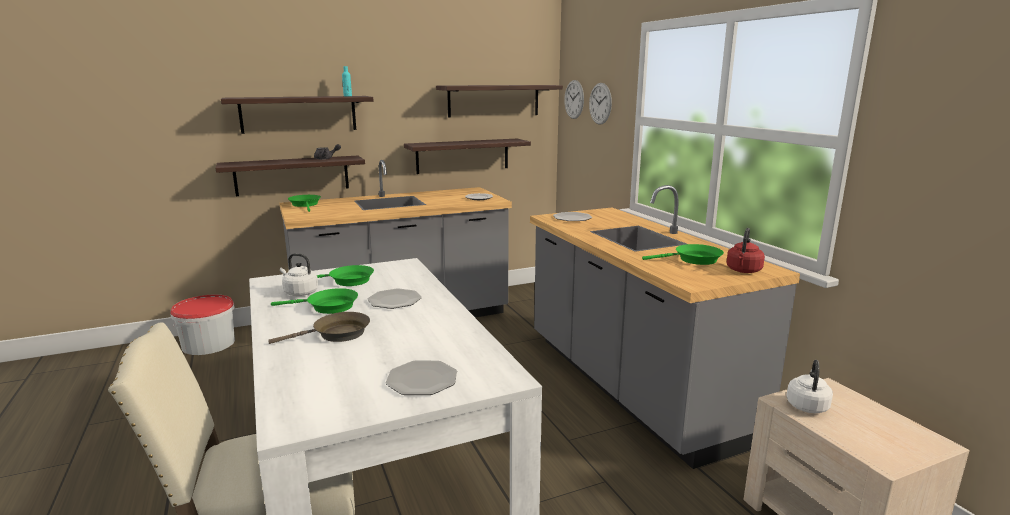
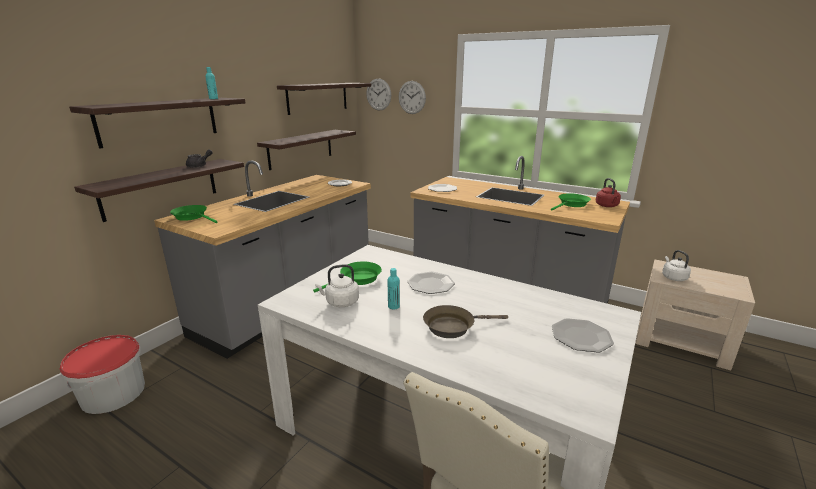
camera: 35 degrees left, 5 degrees up
brown frying pan [268,312,370,344] -> brown frying pan turned 135 degrees counterclockwise [423,305,508,338]
green frying pan [271,288,358,314] -> turquoise bottle [388,268,400,310]

